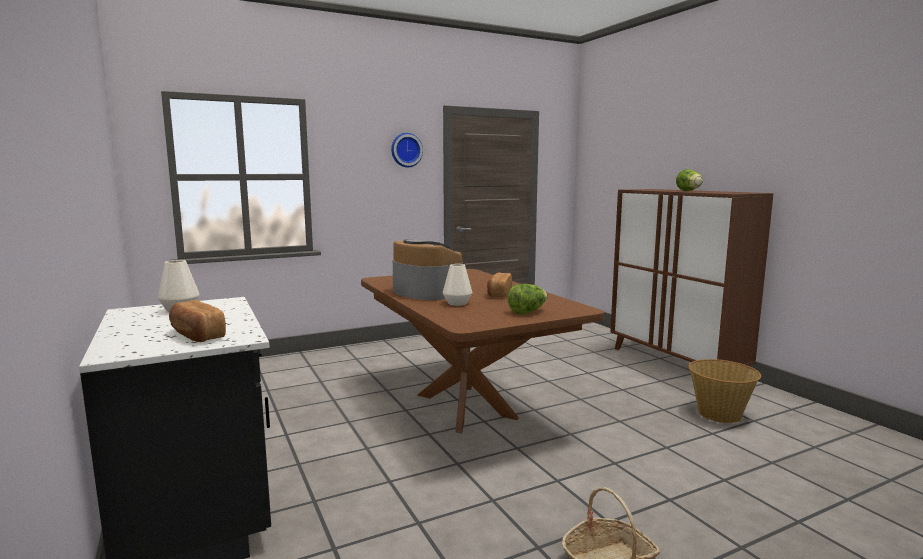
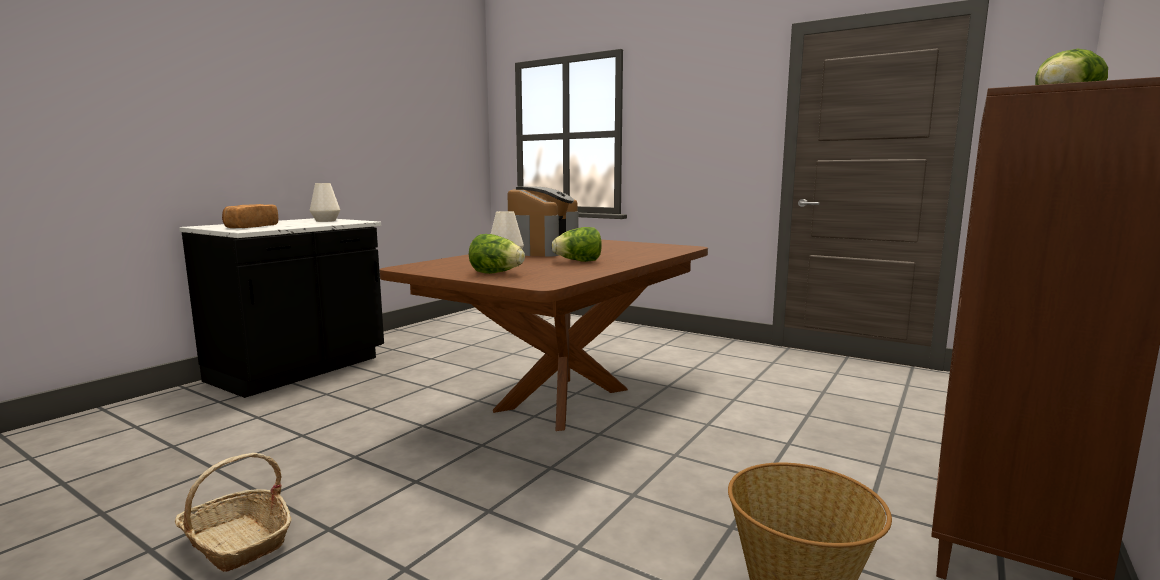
camera: 60 degrees right, 0 degrees up
wall clock [391,133,423,167] -> none
bread [487,272,512,297] -> lettuce [552,227,602,262]

